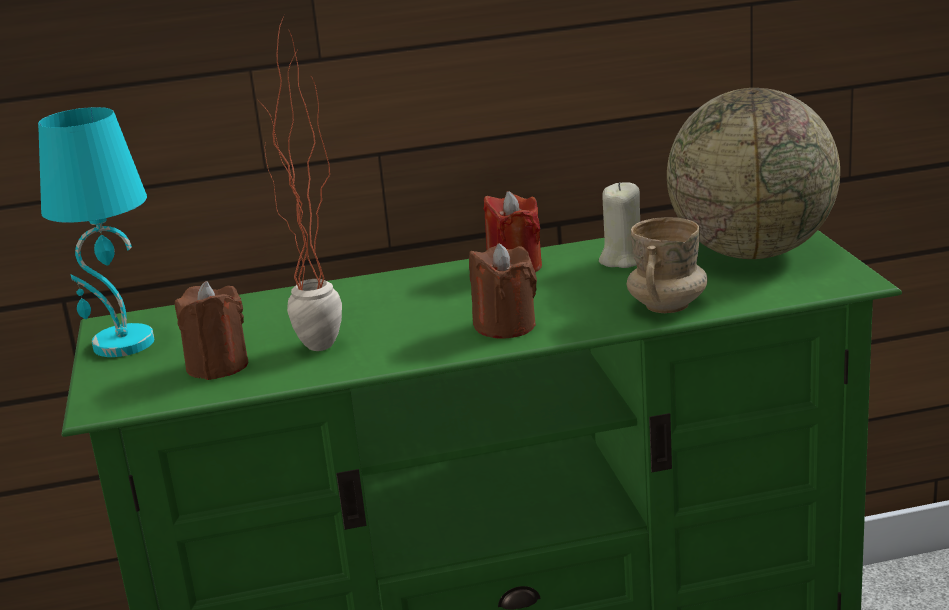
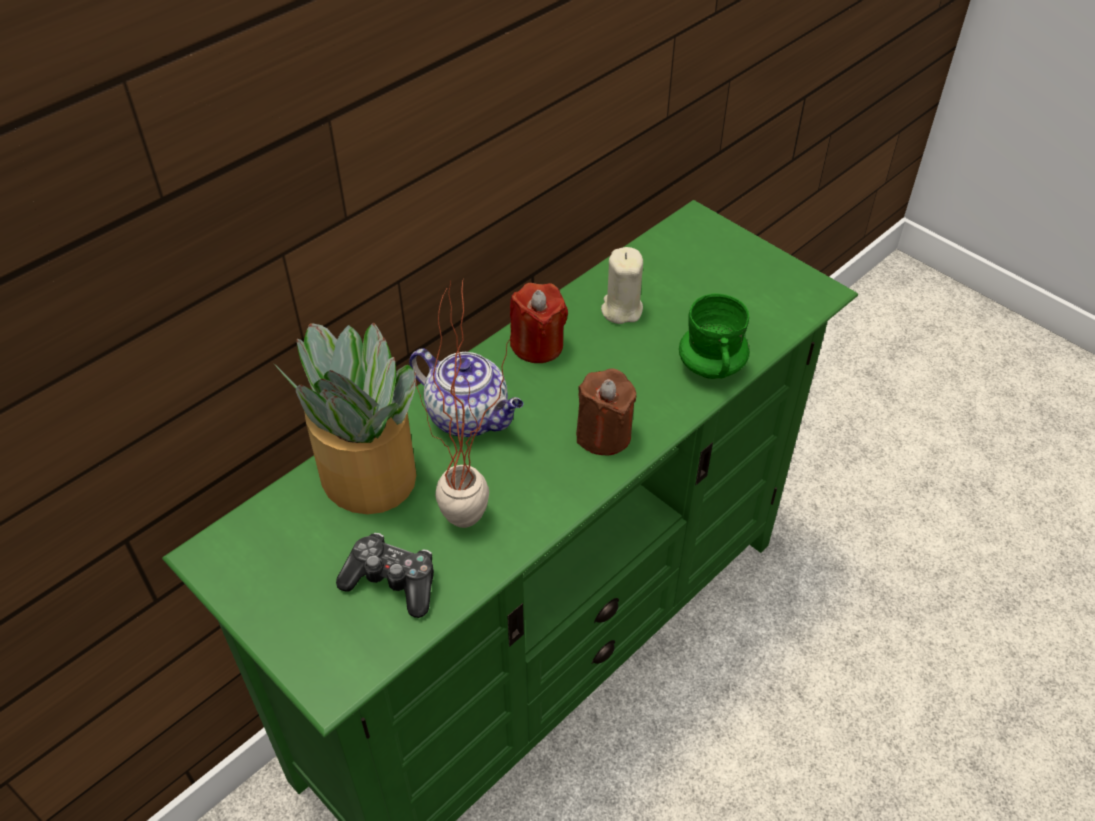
camera: 35 degrees left, 25 degrees up
turquoise table lamp [38,107,154,357] -> none
brown candle [175,281,248,380] -> game controller [336,533,434,618]
beige mug [626,217,707,313] -> green mug [679,293,750,379]
globe [667,88,840,259] -> none
none -> potted plant [274,323,417,514]
none -> teapot [409,348,524,437]

